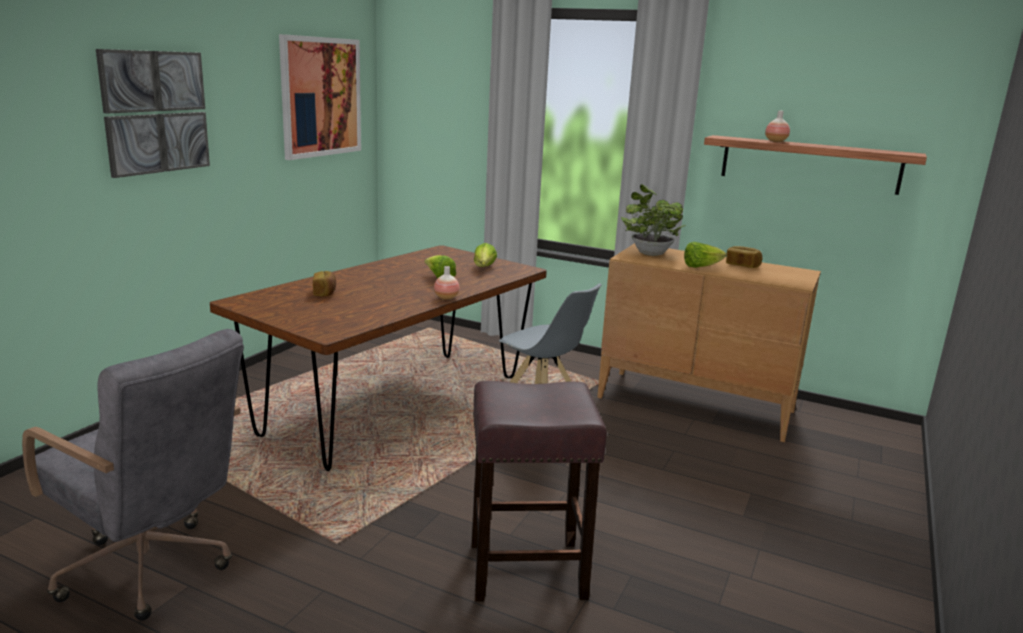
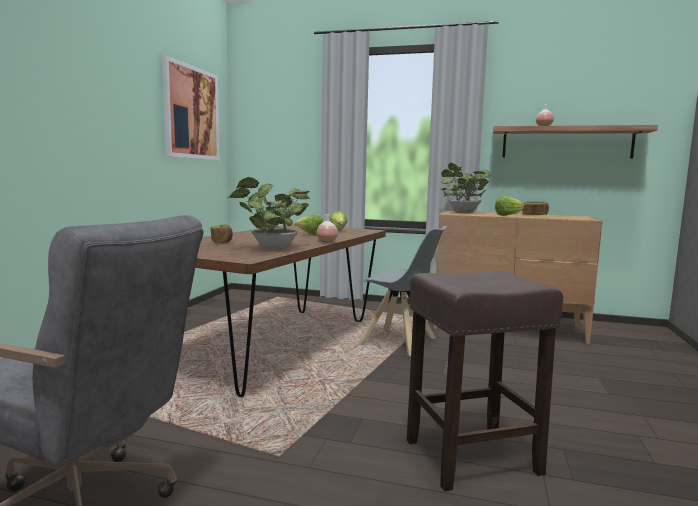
camera: 10 degrees left, 10 degrees down
picture [96,49,210,178] -> none
none -> potted plant [227,177,310,250]

